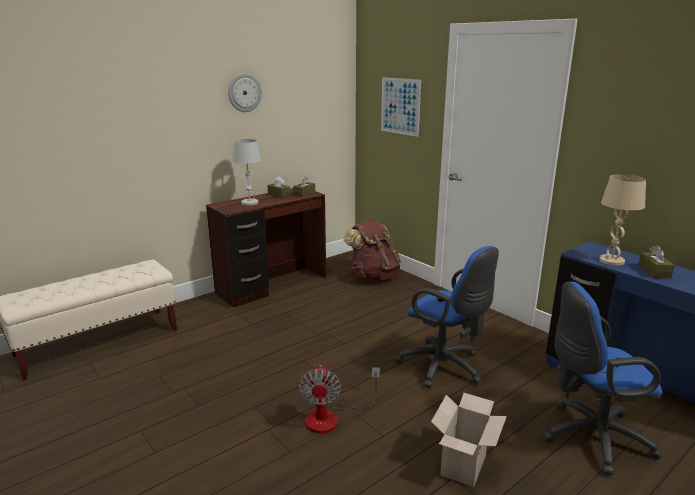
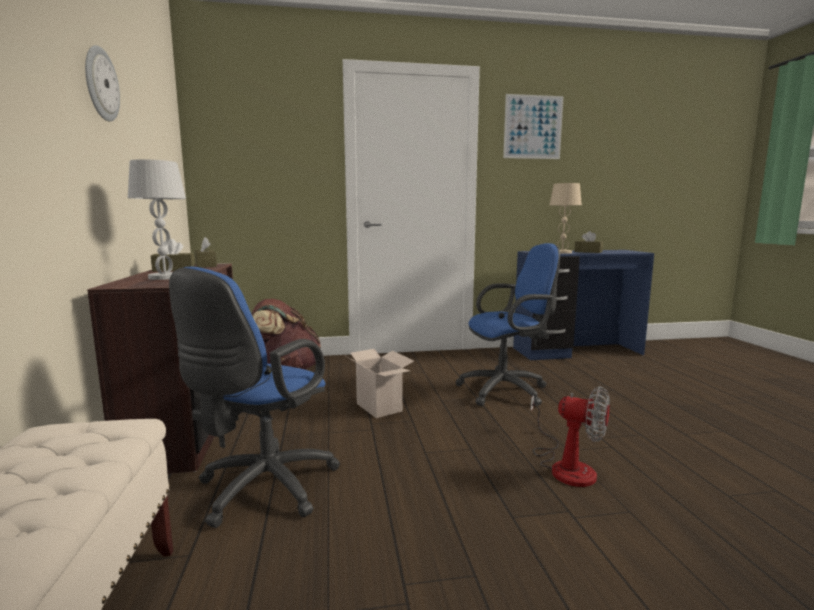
camera: 60 degrees left, 10 degrees down
picture [381,77,421,137] -> picture moved to [503,94,564,159]
cardboard box [431,393,507,487] -> cardboard box moved to [346,349,414,418]
blue office chair [543,282,663,475] -> blue office chair moved to [169,267,340,528]

